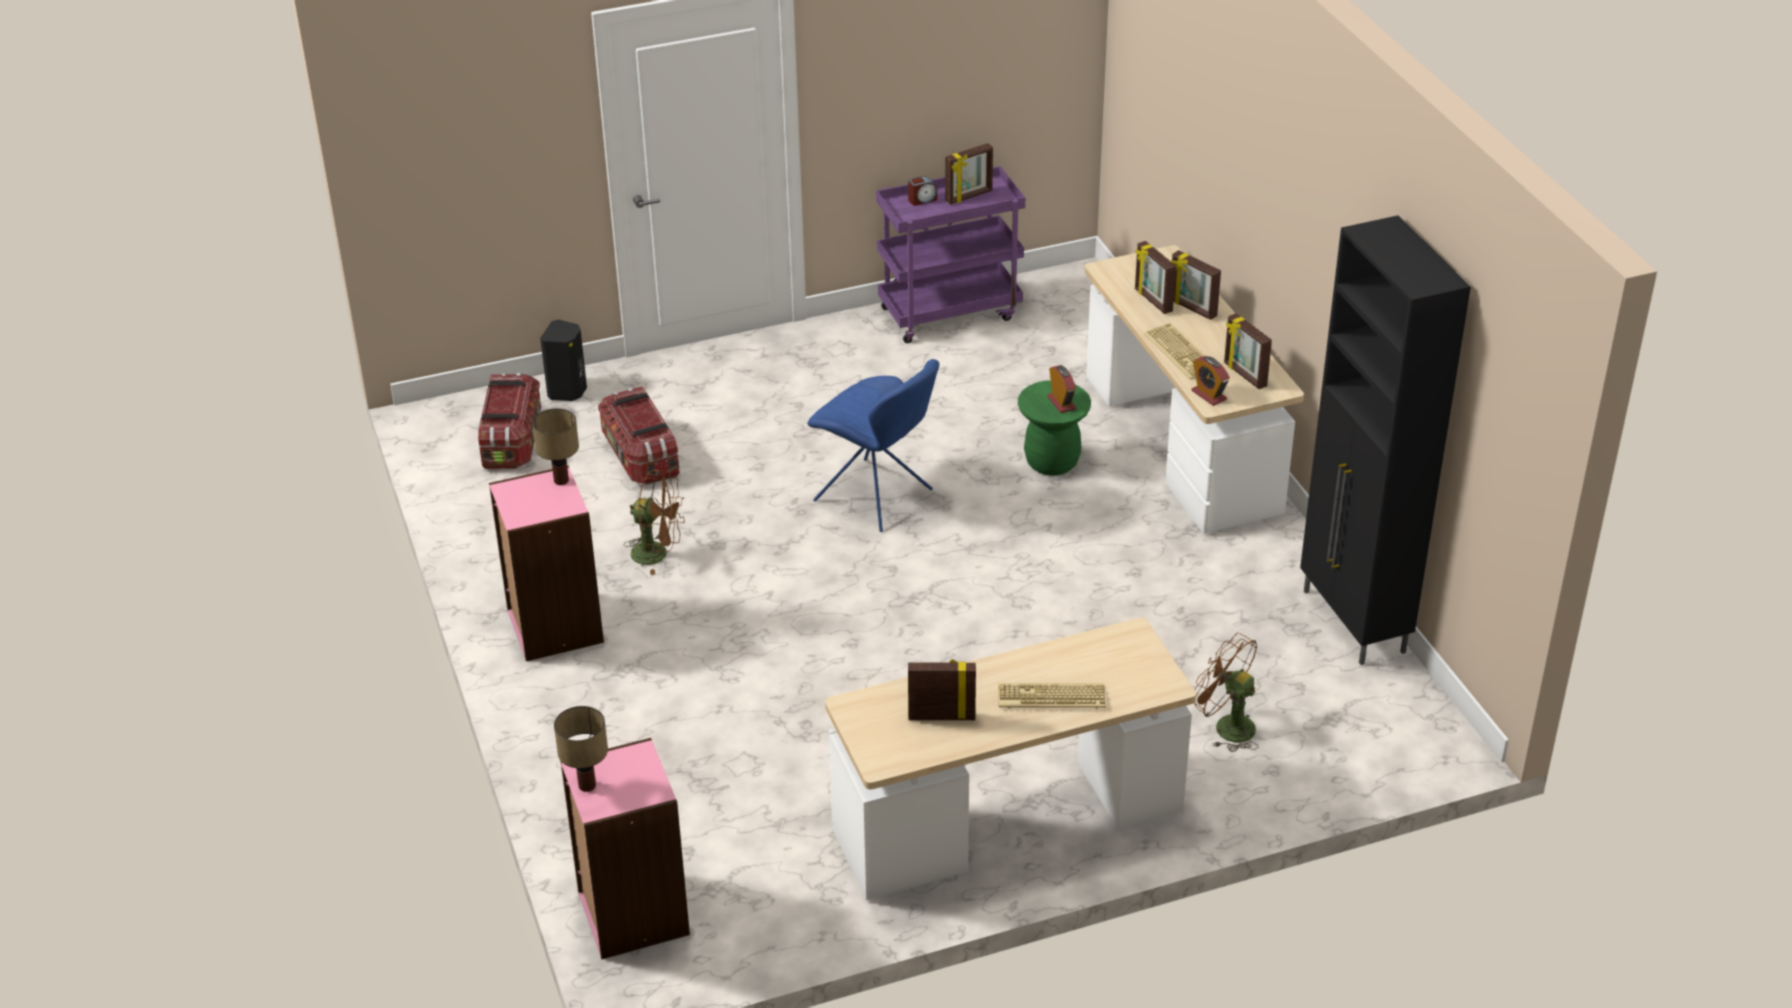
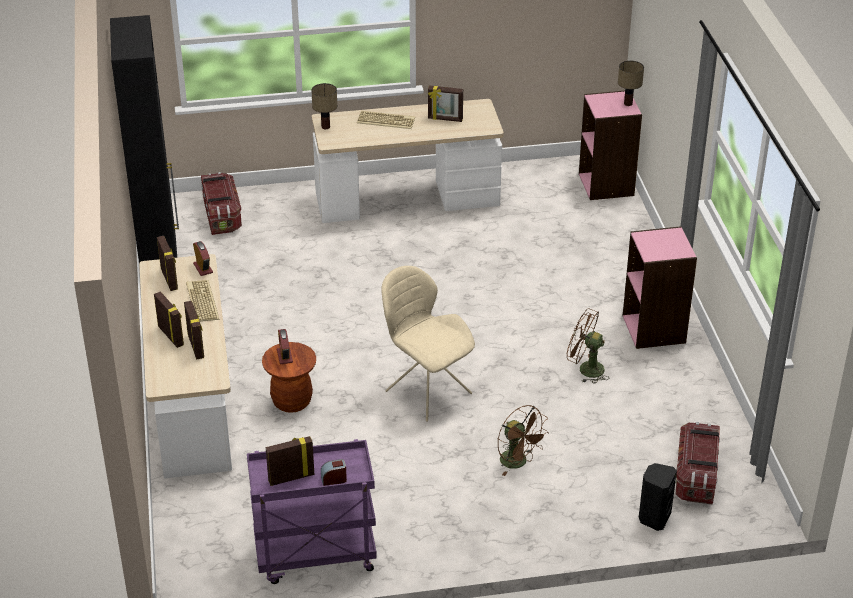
camera: 170 degrees left, 0 degrees up
table lamp [532,408,579,485] -> table lamp moved to [311,83,337,129]
storage box [598,386,680,485] -> storage box moved to [201,172,242,235]
blue chair [807,359,939,532] -> beige chair [381,266,475,422]
green stool [1018,380,1091,476] -> brown stool [262,342,316,413]
brown fan [1194,633,1258,752] -> brown fan moved to [498,405,549,476]

